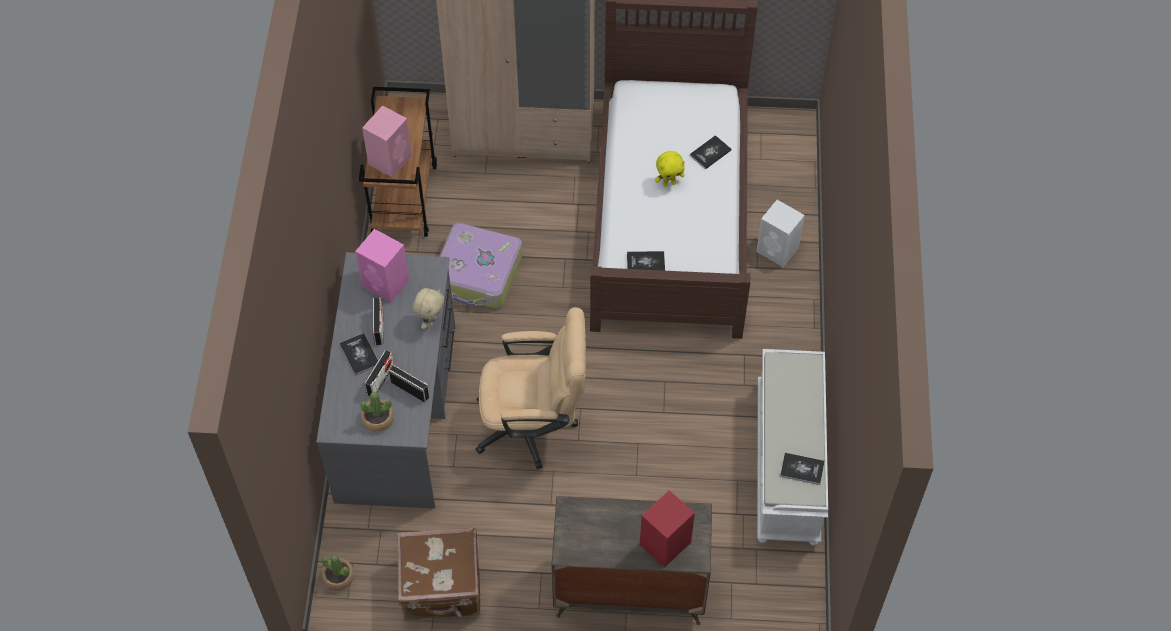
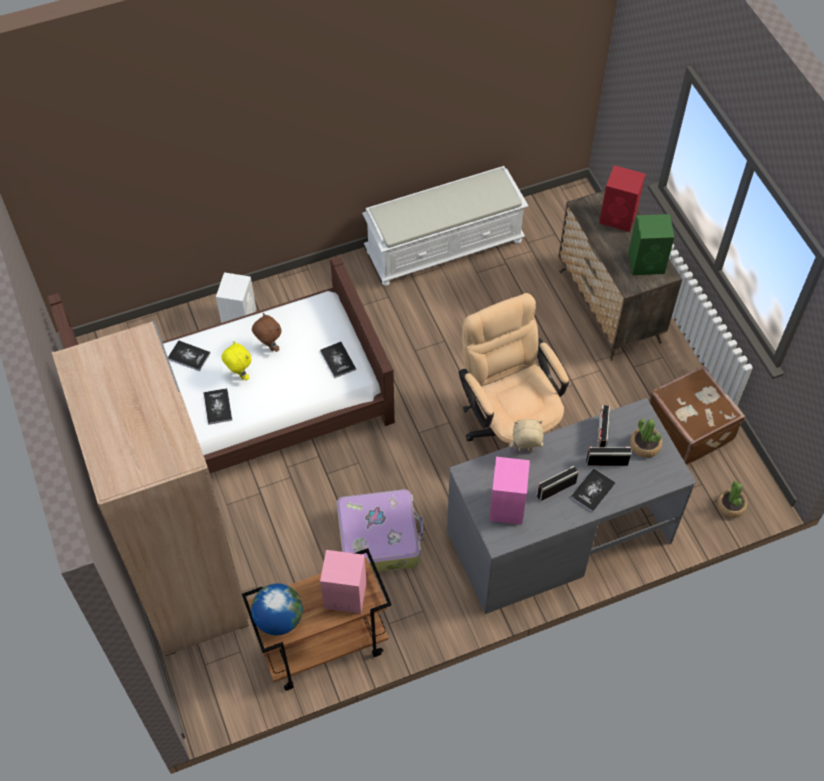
camera: 115 degrees left, 0 degrees up
book [780,453,825,485] -> book moved to [204,388,232,425]
none -> globe [251,583,303,635]
none -> brown plush toy [252,313,282,352]
none -> green speaker [628,214,675,275]

